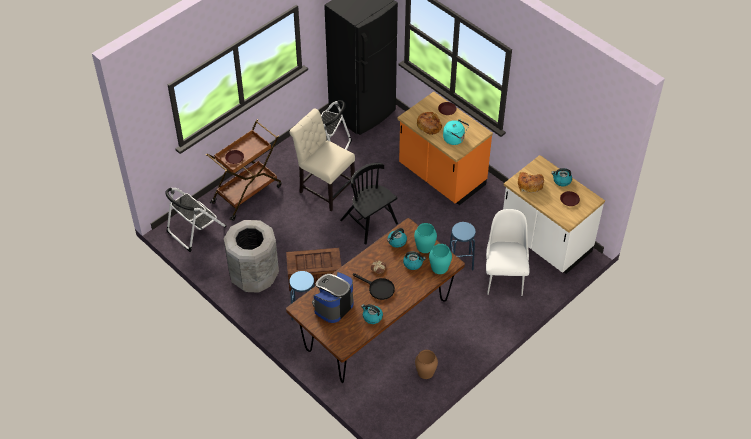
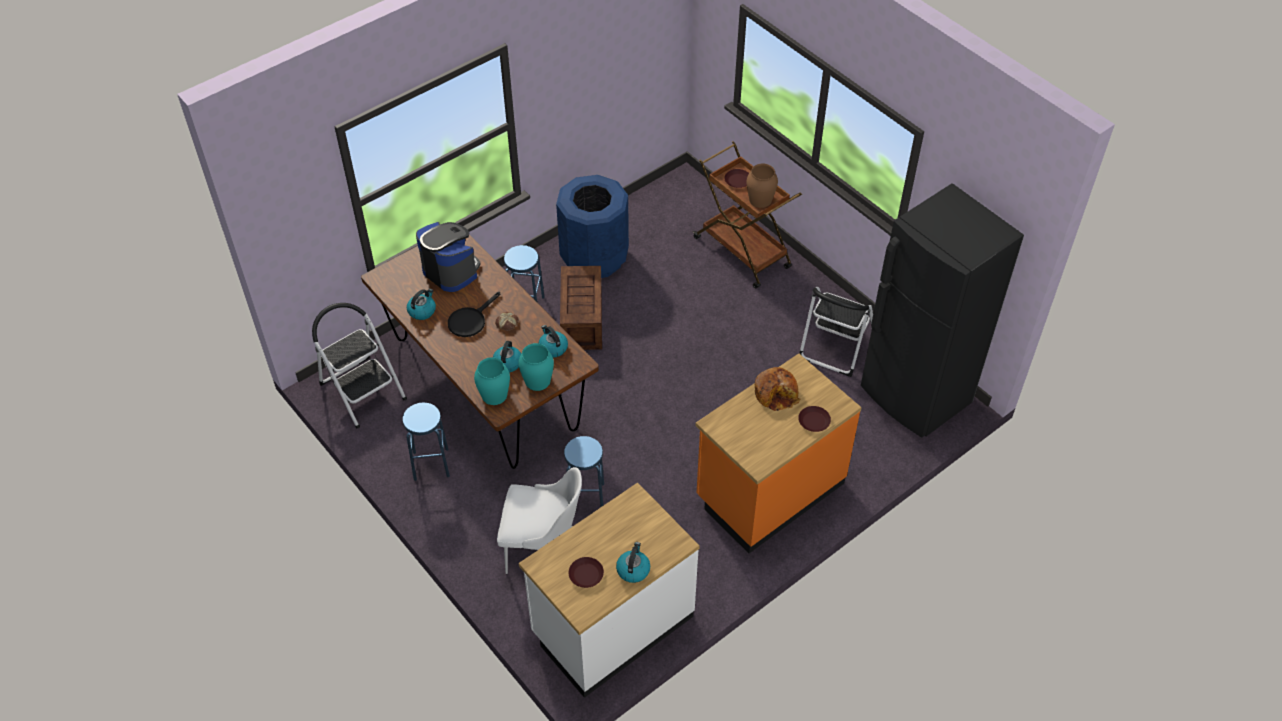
camera: 95 degrees right, 0 degrees up
step ladder [165,188,227,252] -> step ladder moved to [312,303,407,428]
grey trash can [224,220,279,293] -> blue trash can [556,175,629,278]
beige chair [289,109,355,212] -> none
black chair [340,163,398,245] -> none
brown vase [415,350,438,379] -> brown vase moved to [747,164,778,208]
turquoise kettle [443,119,469,145] -> none
bread [518,172,544,193] -> none
none -> blue stool [402,403,450,481]

